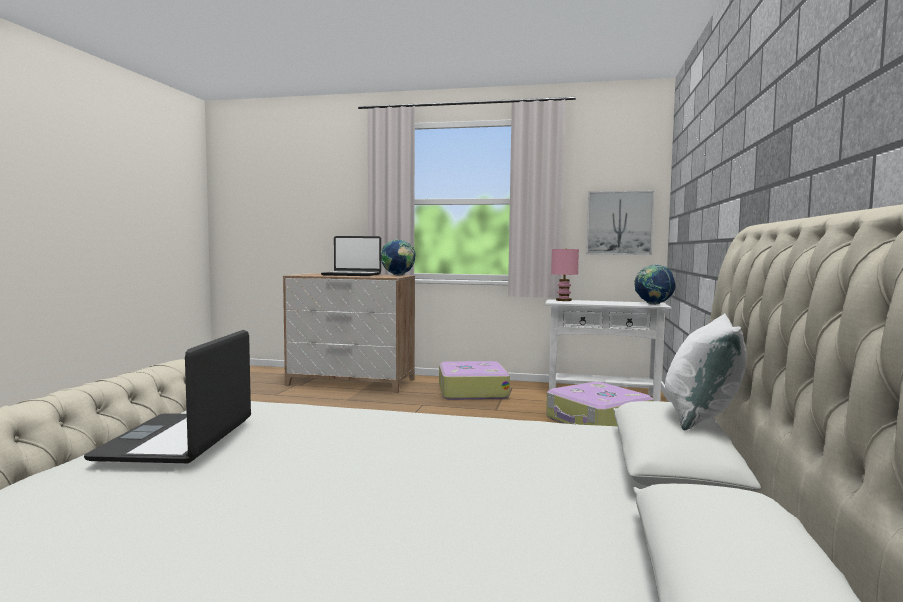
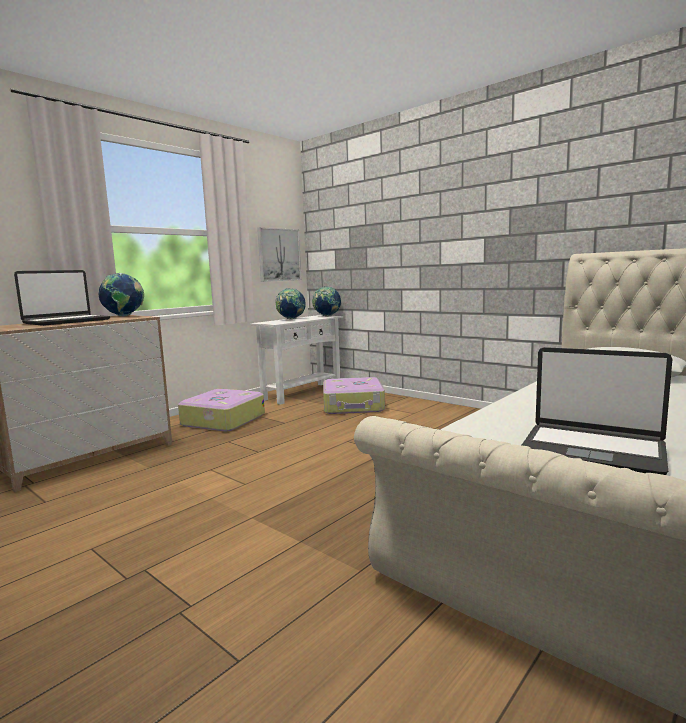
camera: 60 degrees left, 5 degrees up
pink table lamp [551,248,579,301] -> none
white pillow [665,313,746,430] -> none
none -> globe [275,288,306,319]

